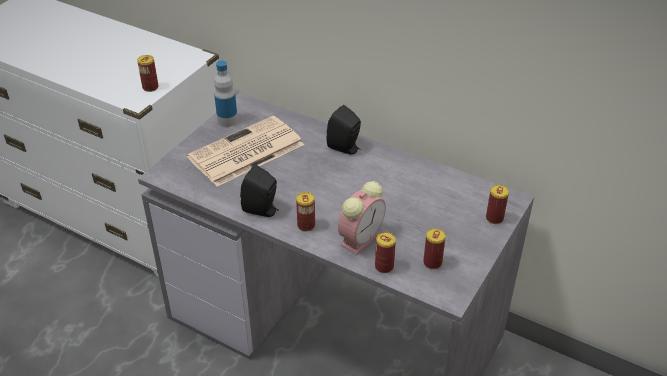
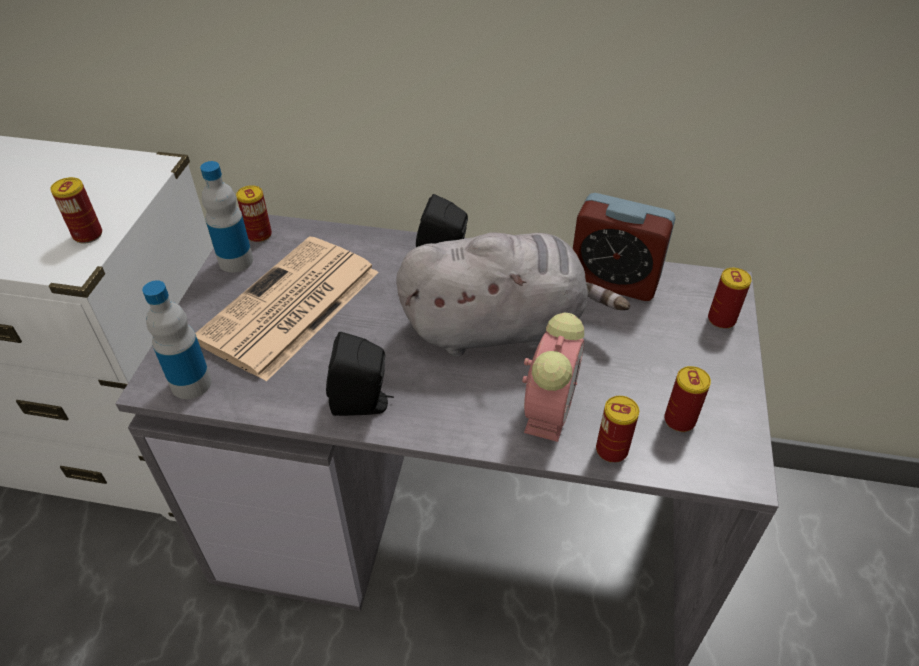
camera: 20 degrees left, 5 degrees up
can [296,192,315,231] -> can moved to [236,185,272,243]
none -> bottle [142,280,212,399]
none -> grey plush toy [396,232,630,356]
none -> alarm clock [573,193,676,301]

